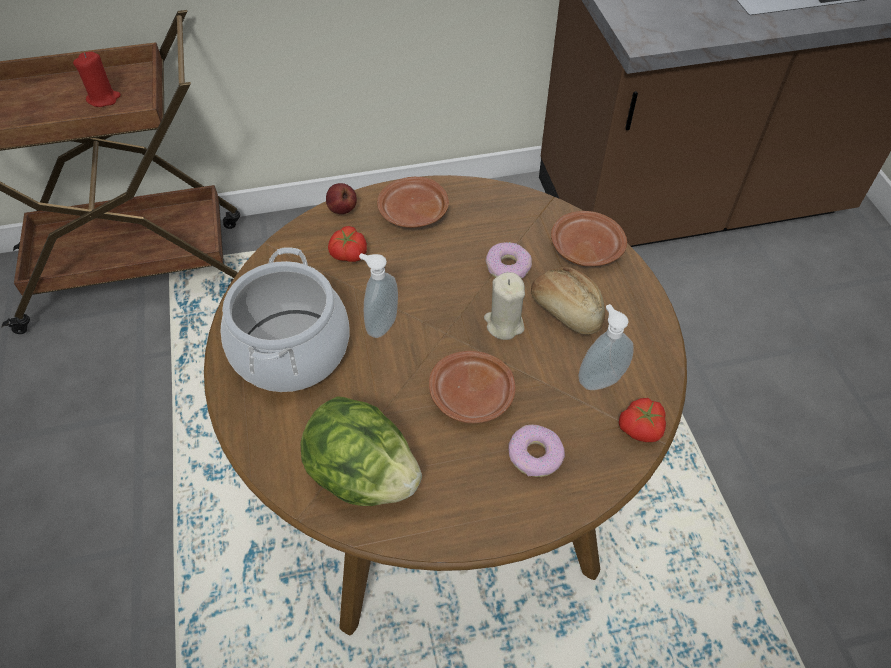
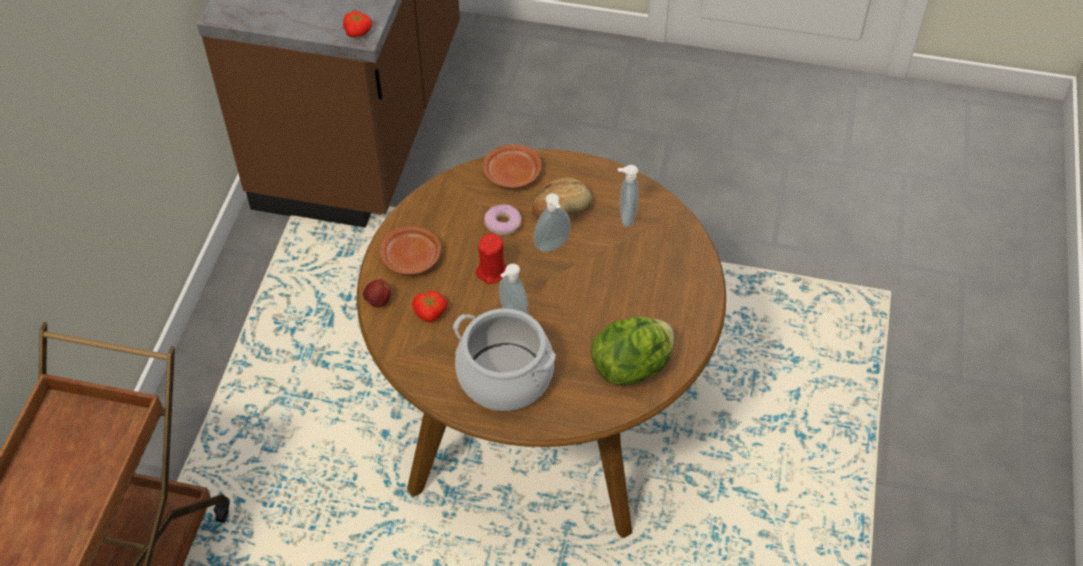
camera: 65 degrees left, 0 degrees up
red candle [73,52,121,107] -> red candle moved to [476,233,506,284]
brown plate [429,351,515,423] -> none
beige candle [484,272,525,340] -> soap dispenser [534,193,571,252]
donut [508,424,565,477] -> none
tomato [619,398,666,442] -> tomato moved to [343,11,372,38]

